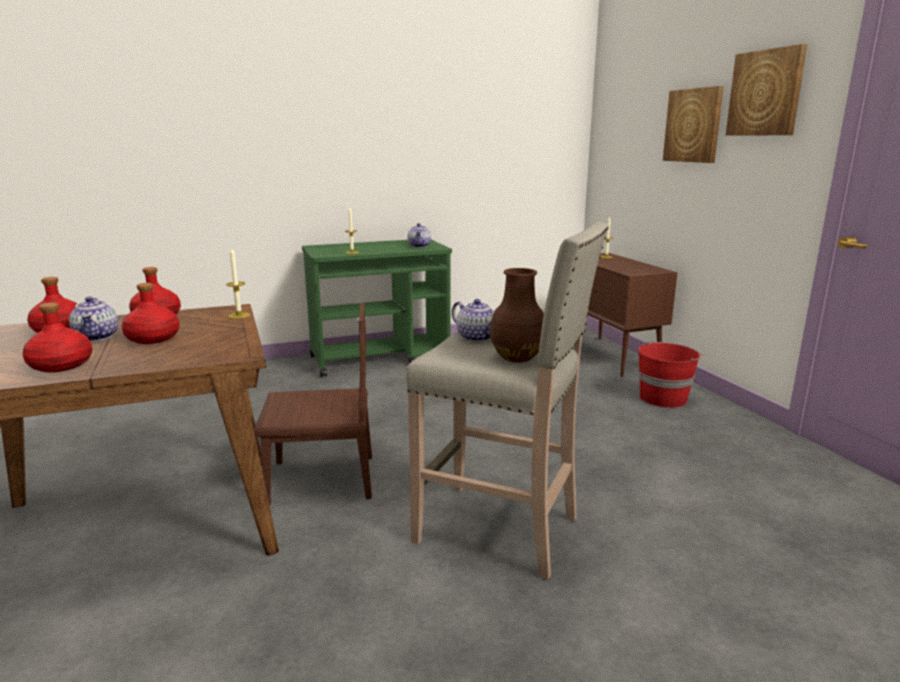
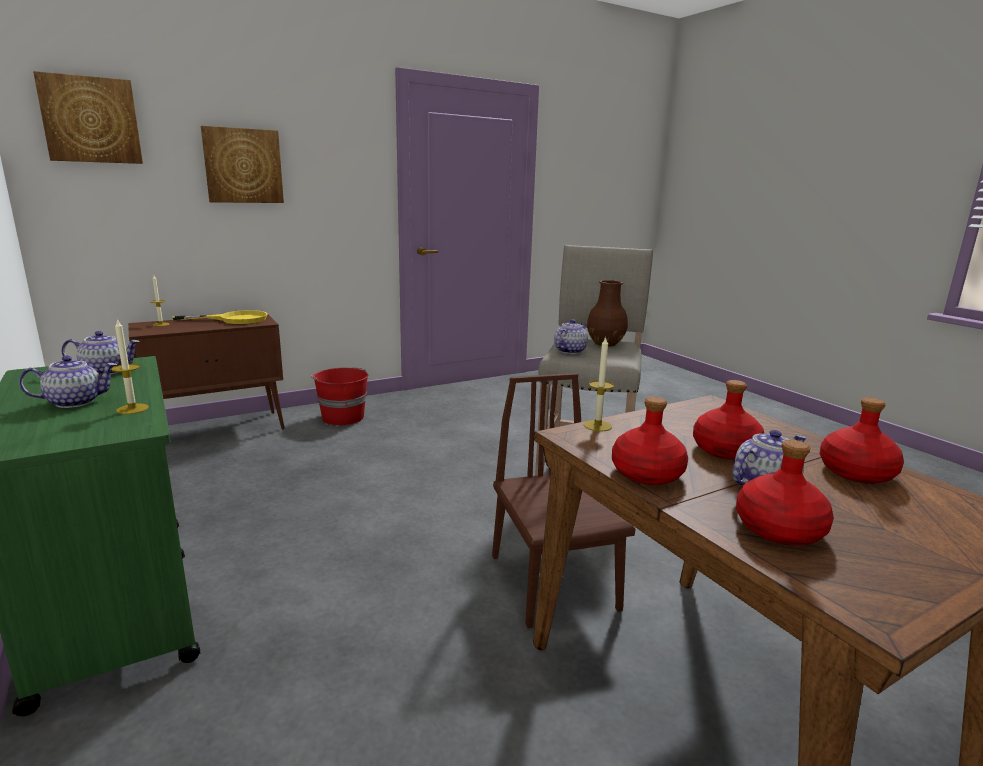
camera: 100 degrees left, 0 degrees up
picture [726,44,807,136] -> picture moved to [33,71,143,164]
none -> teapot [19,355,117,408]
none -> yellow frying pan [172,310,268,324]

